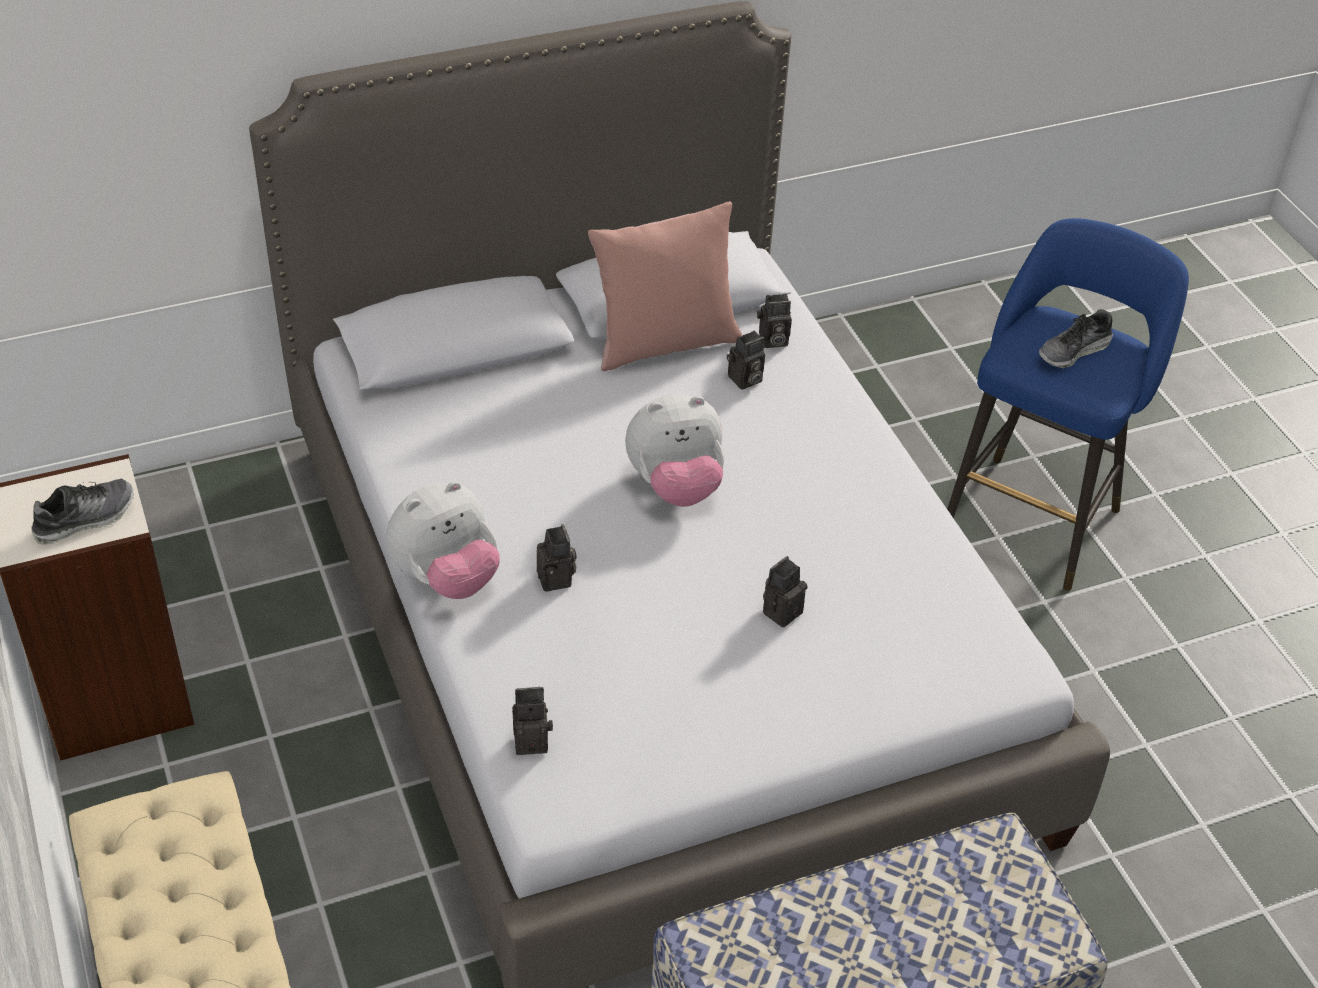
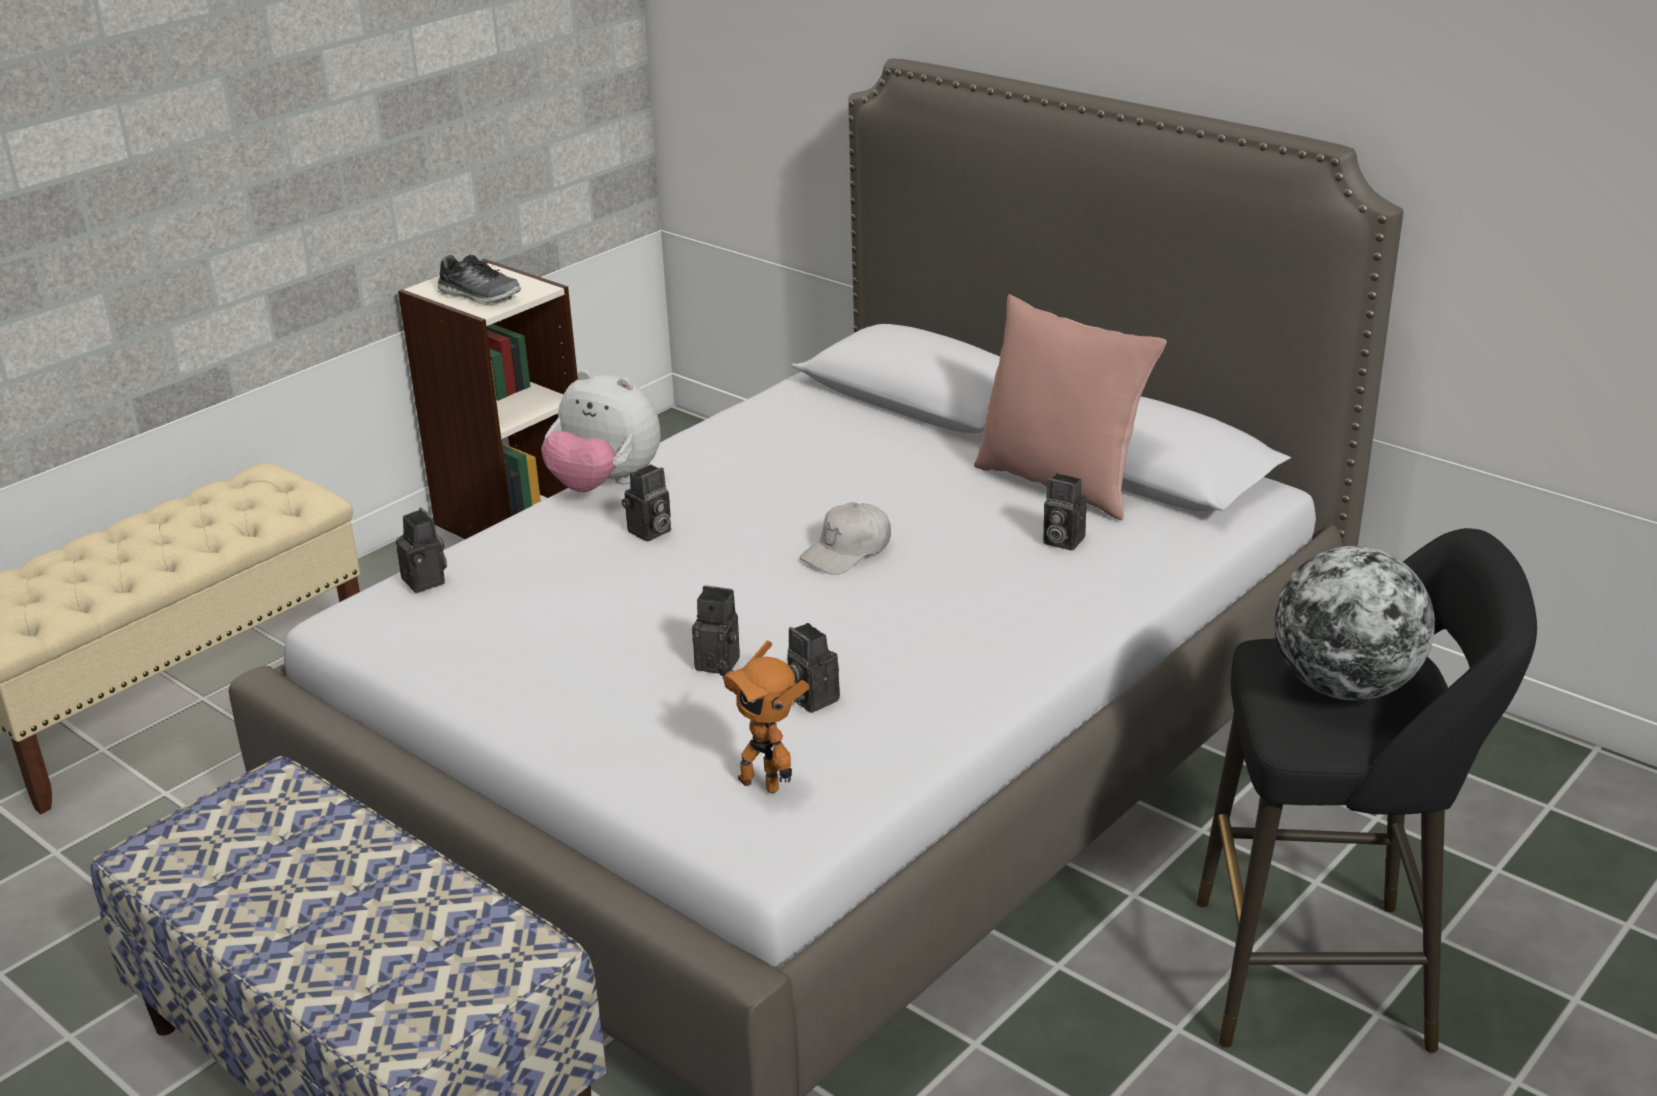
camera: 65 degrees right, 15 degrees down
plush toy [625,394,725,507] -> white cap [799,502,891,575]
camera [757,294,792,348] -> camera moved to [787,623,840,713]
blue stool [947,218,1189,591] -> black stool [1197,528,1537,1053]
shoe [1039,309,1113,368] -> globe [1274,546,1435,701]
none -> toy robot [716,640,809,794]

